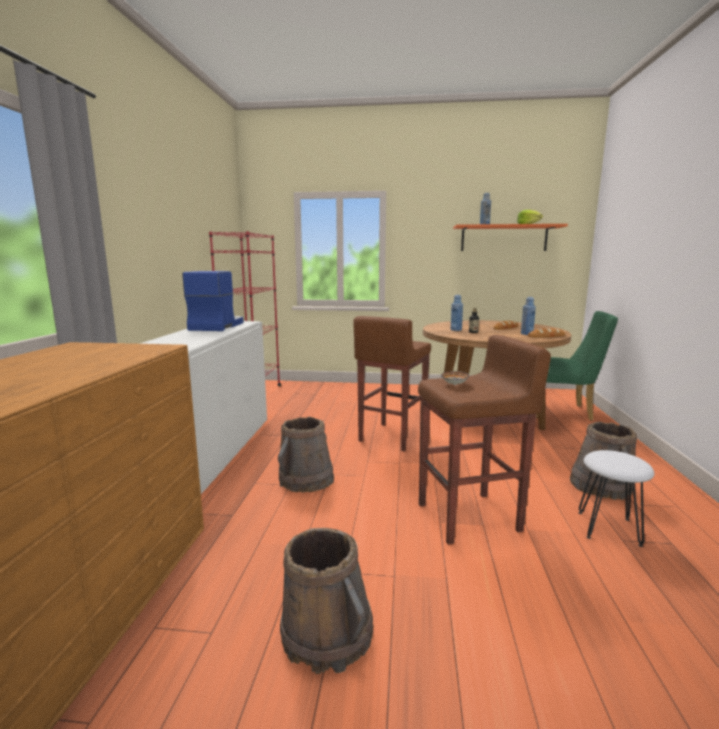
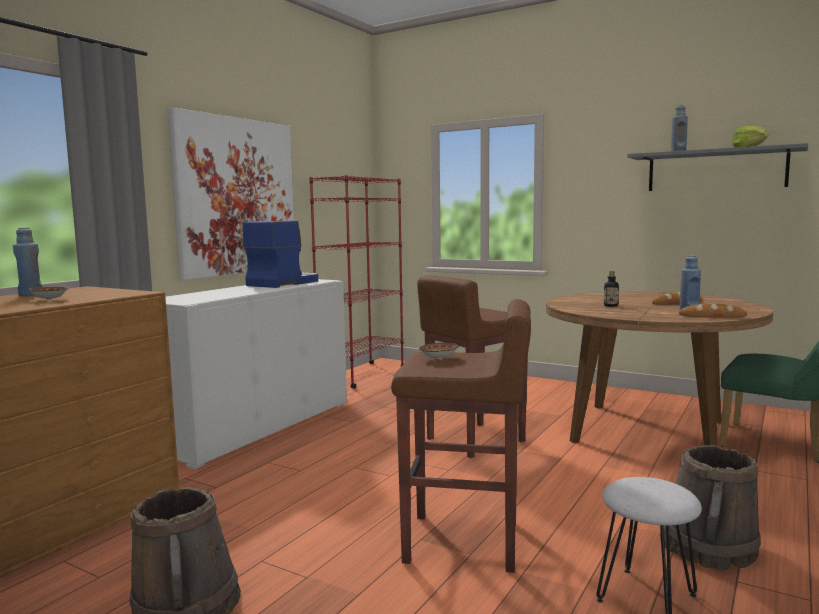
camera: 25 degrees right, 5 degrees down
brown bucket [278,417,334,492] -> none
blue bottle [451,295,463,331] -> blue bottle moved to [13,228,43,296]
orange shelf [453,224,568,251] -> grey shelf [627,143,808,191]
none -> bowl [27,287,69,301]
none -> picture [168,107,294,280]

